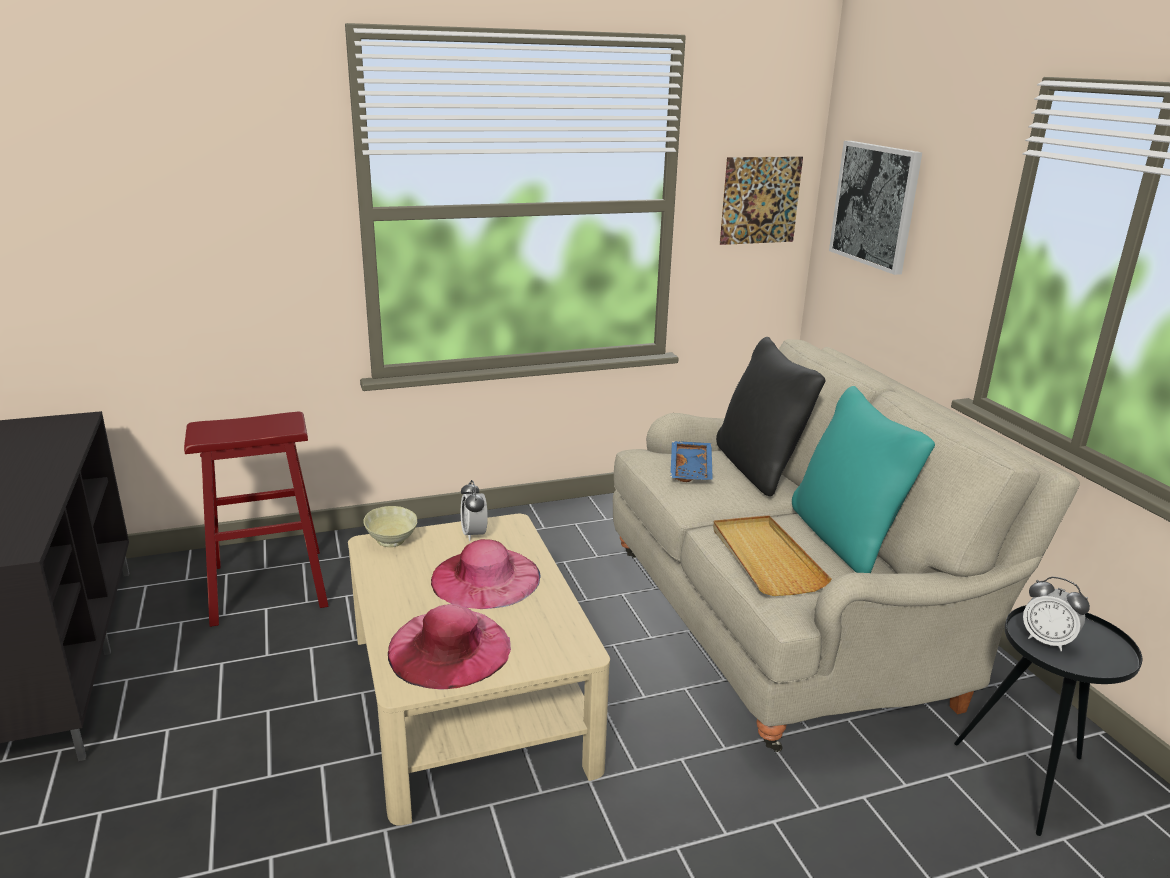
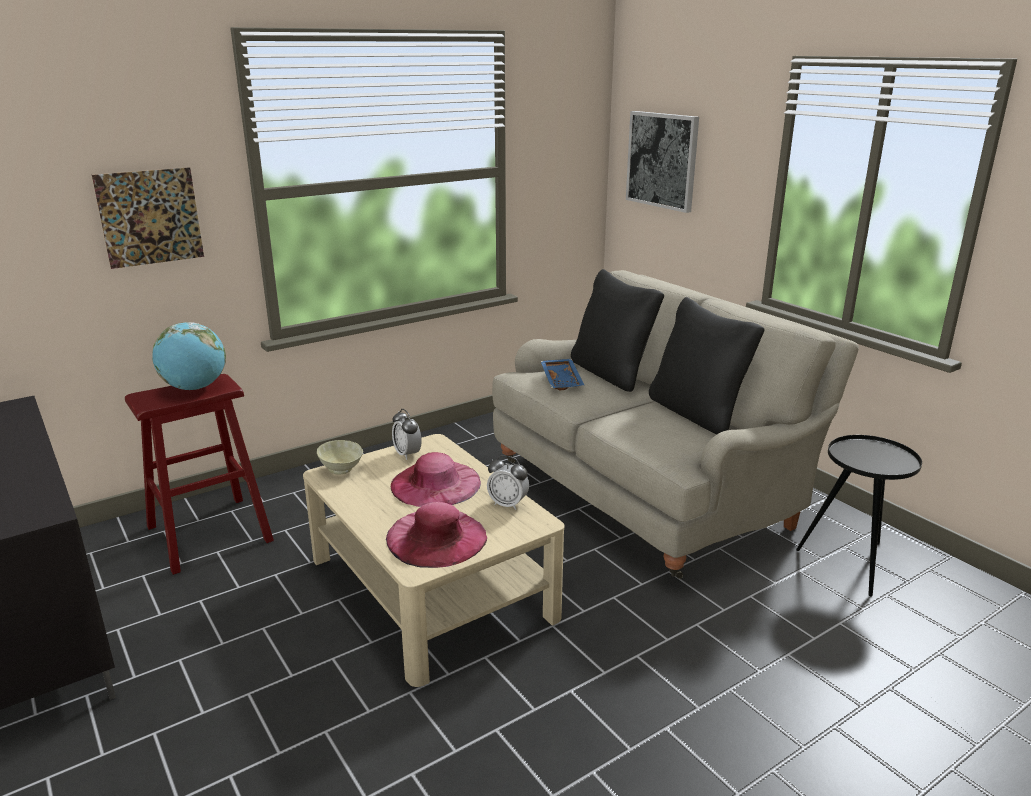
camera: 15 degrees left, 0 degrees up
beige tray [713,515,832,596] -> none
picture [720,156,803,245] -> picture moved to [92,167,204,269]
turquoise pillow [792,386,935,573] -> black pillow [649,297,765,435]
alarm clock [1023,577,1090,651] -> alarm clock moved to [487,455,529,510]
none -> globe [152,322,226,390]

